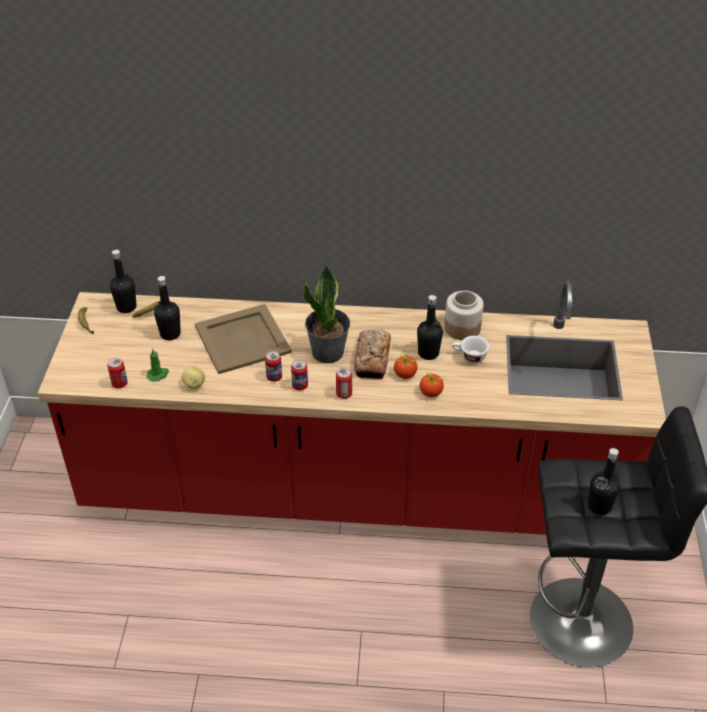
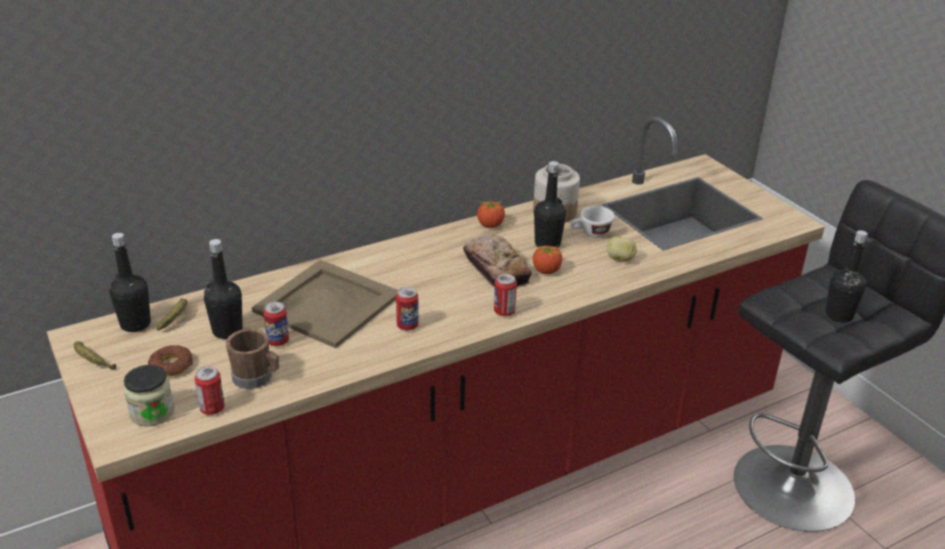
camera: 35 degrees left, 10 degrees down
green candle [147,348,169,382] -> brown mug [226,329,279,389]
potato [182,366,205,389] -> potato moved to [607,237,637,262]
can [291,360,308,391] -> can moved to [263,302,289,346]
potted plant [304,264,350,363] -> none
tomato [420,371,444,397] -> tomato moved to [477,201,505,228]
none -> jar [123,365,174,426]
none -> donut [148,345,193,377]

